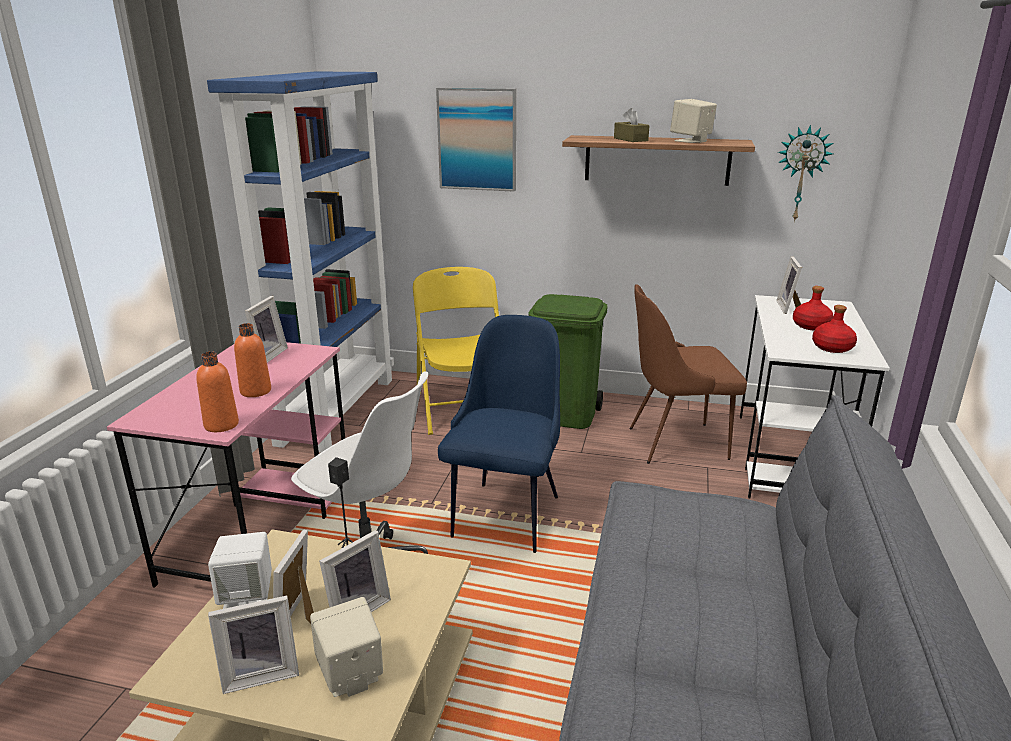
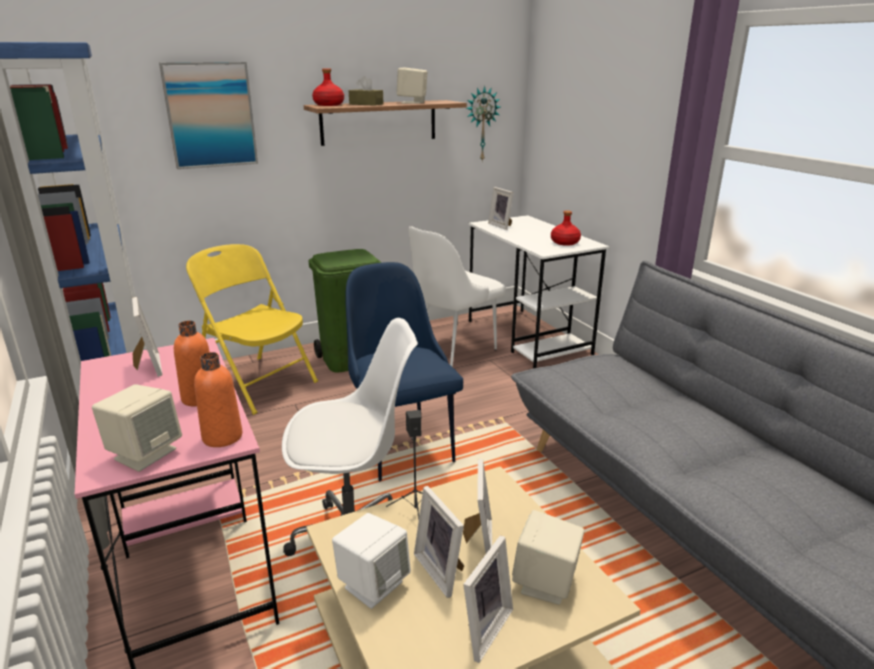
camera: 40 degrees left, 0 degrees up
brown chair [629,284,747,464] -> white chair [409,226,505,367]
red bottle [793,286,834,330] -> red bottle moved to [312,68,344,106]
none -> beige speaker [92,384,182,472]

